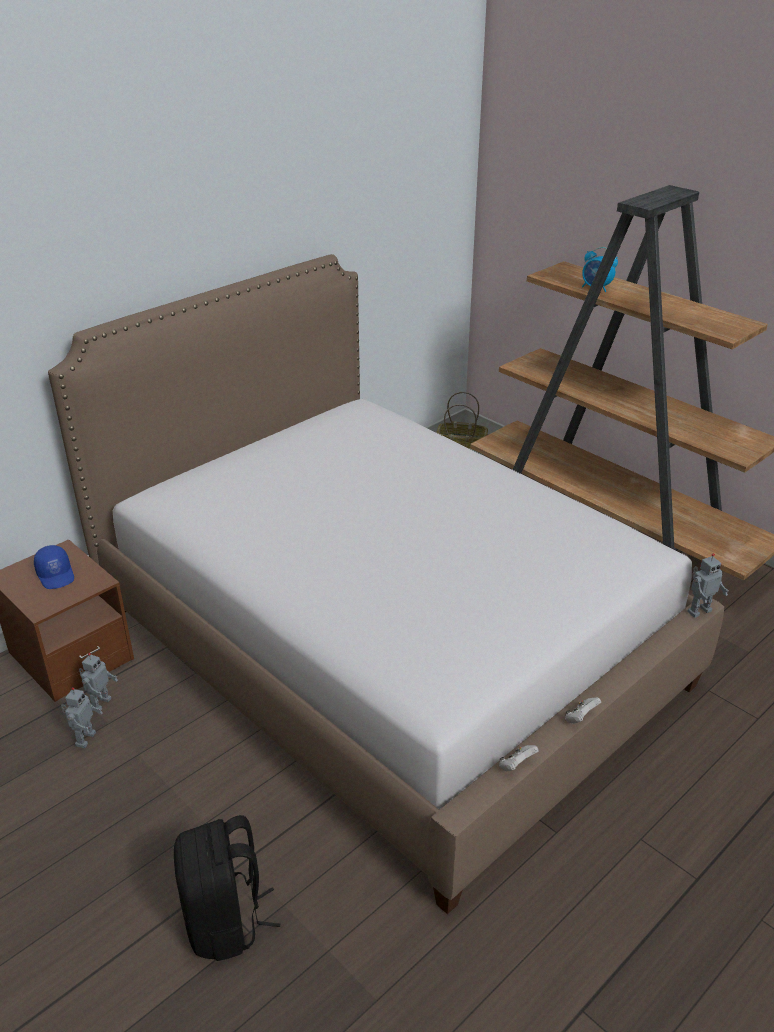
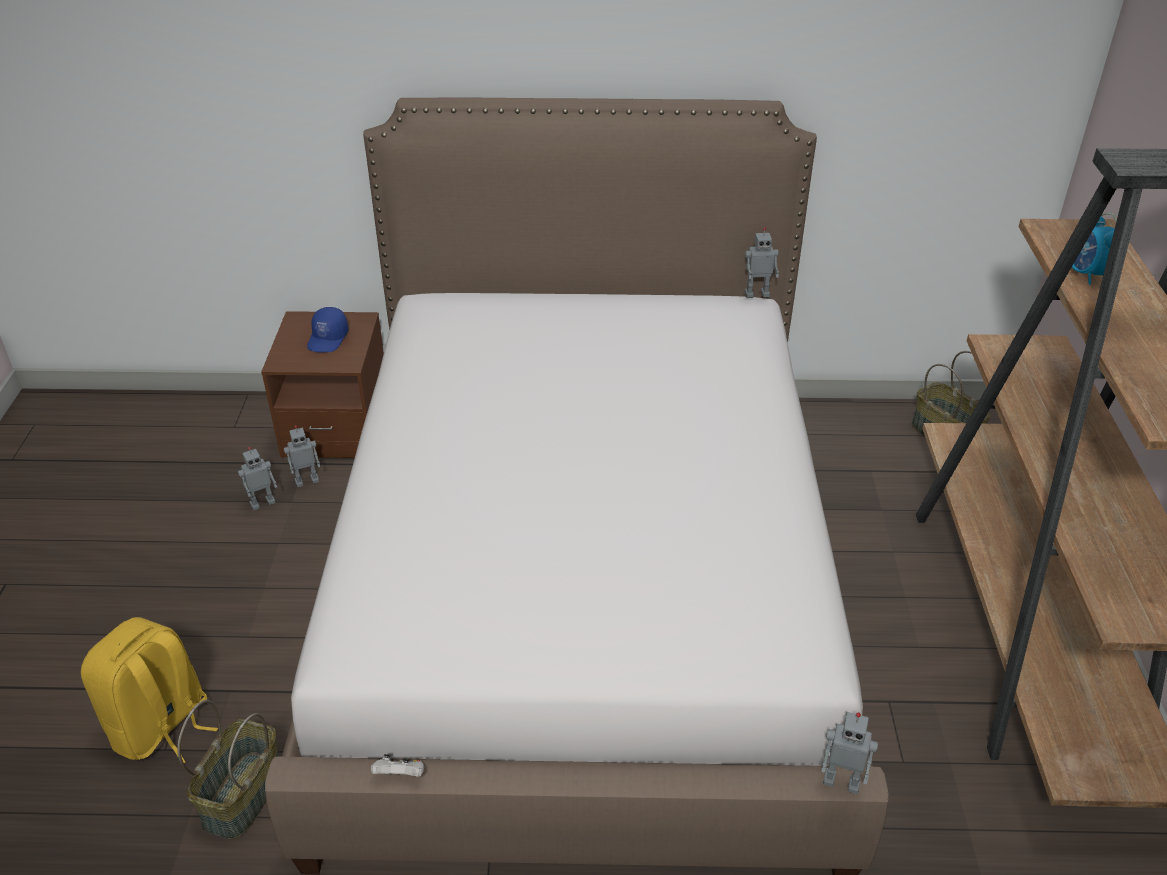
camera: 45 degrees right, 5 degrees up
black backpack [174,815,280,961] -> yellow backpack [81,617,218,763]
white game controller [565,697,601,723] -> none
none -> basket [177,700,279,839]
none -> toy robot [745,227,779,298]

